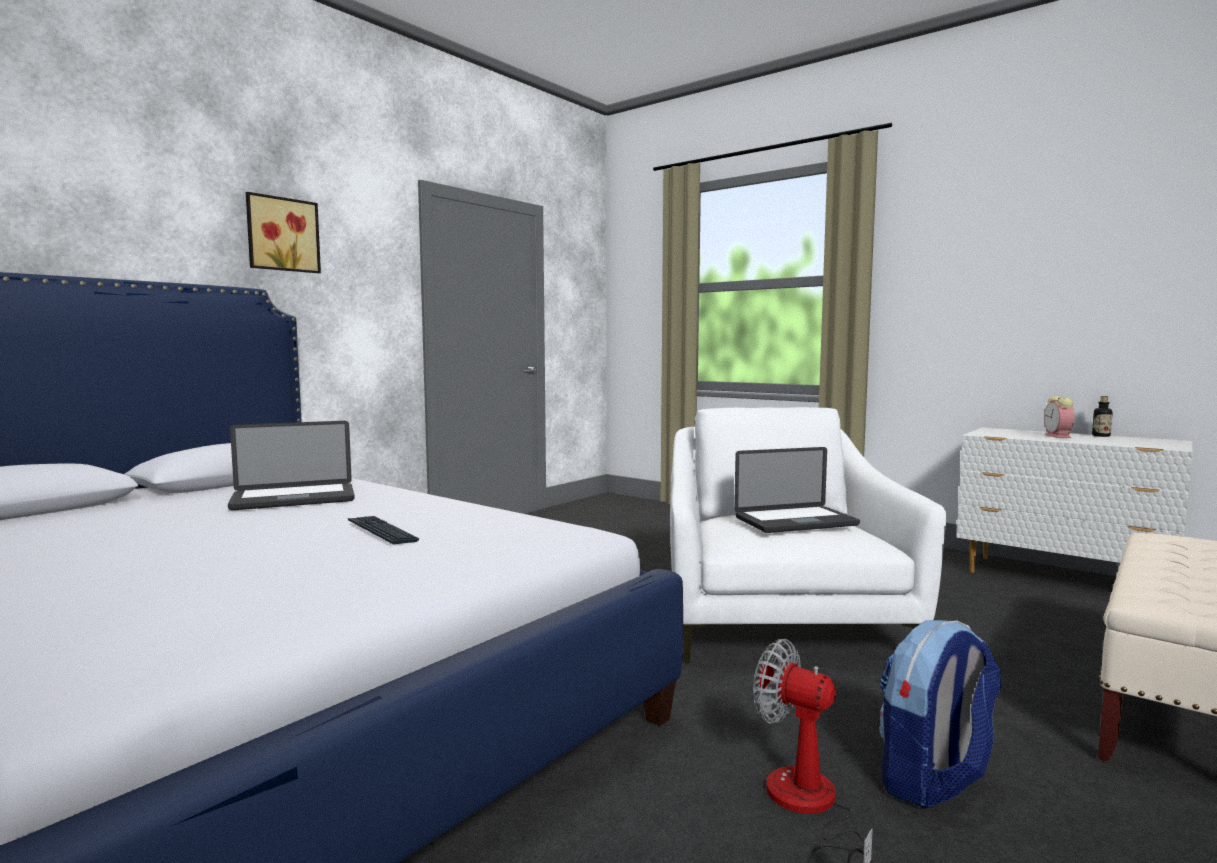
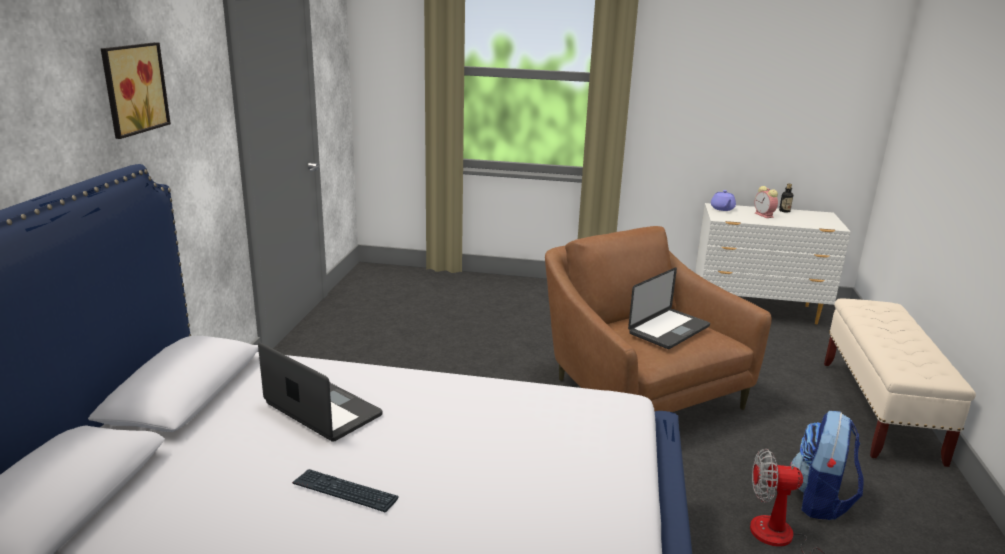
camera: 30 degrees left, 15 degrees up
laptop [228,421,355,510] -> laptop turned 90 degrees counterclockwise [258,342,383,442]
keyboard [348,516,420,544] -> keyboard moved to [292,469,399,512]
white armchair [670,407,946,663] -> brown armchair [545,226,772,412]
none -> purple teapot [711,190,736,211]

